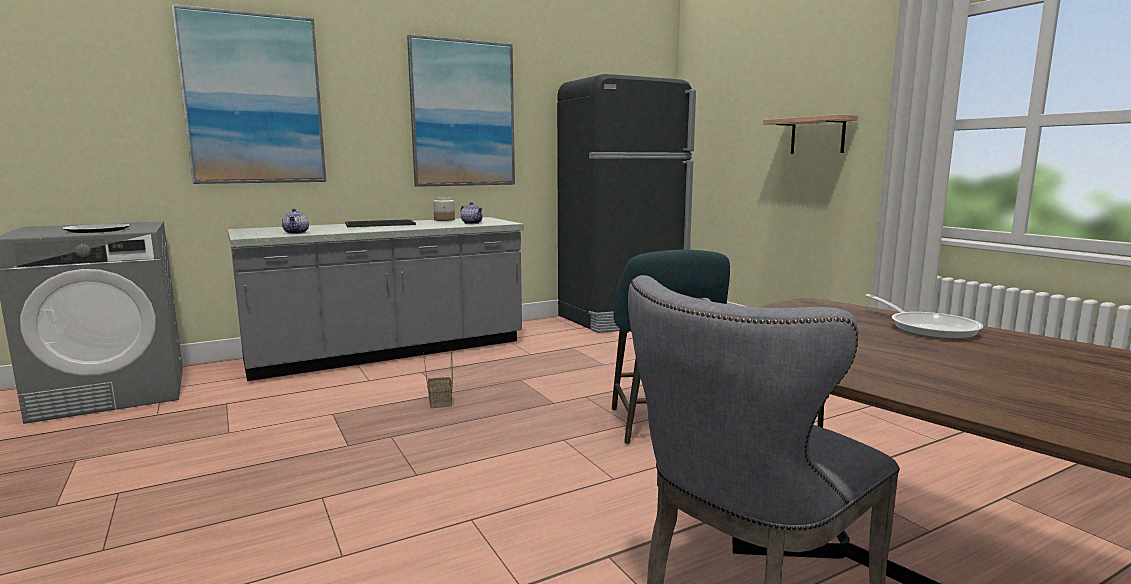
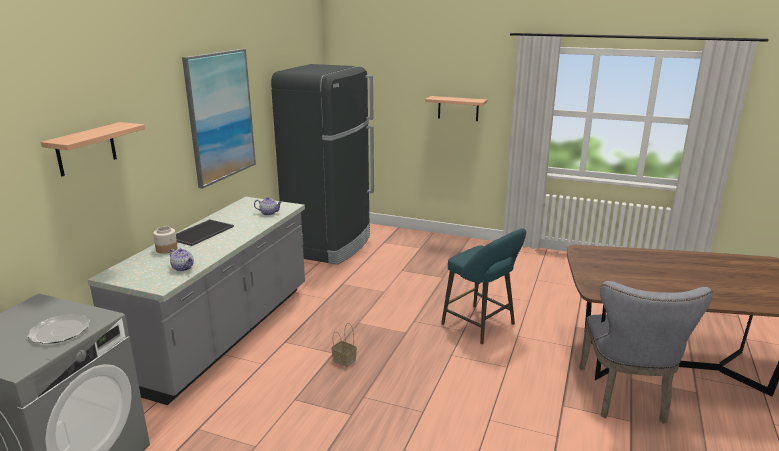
camera: 40 degrees left, 10 degrees up
picture [171,4,326,184] -> shelf [40,122,145,176]
jar [433,197,455,221] -> jar moved to [153,226,178,254]
frying pan [865,294,983,340] -> none

